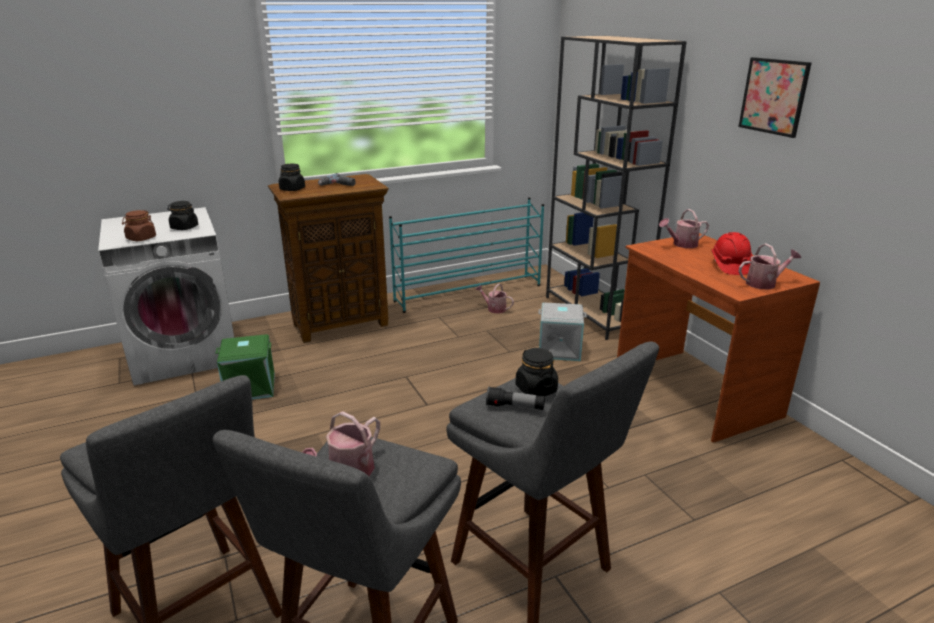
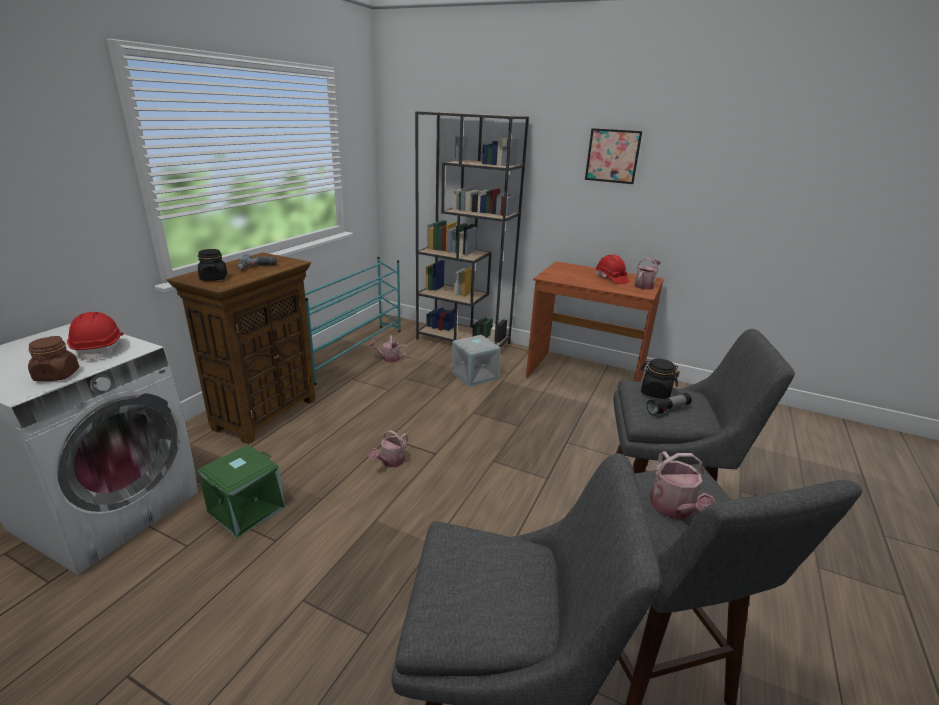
camera: 40 degrees left, 0 degrees up
black jar [167,201,198,230] -> red hard hat [67,312,123,361]
watering can [659,209,709,248] -> watering can moved to [368,430,408,467]

